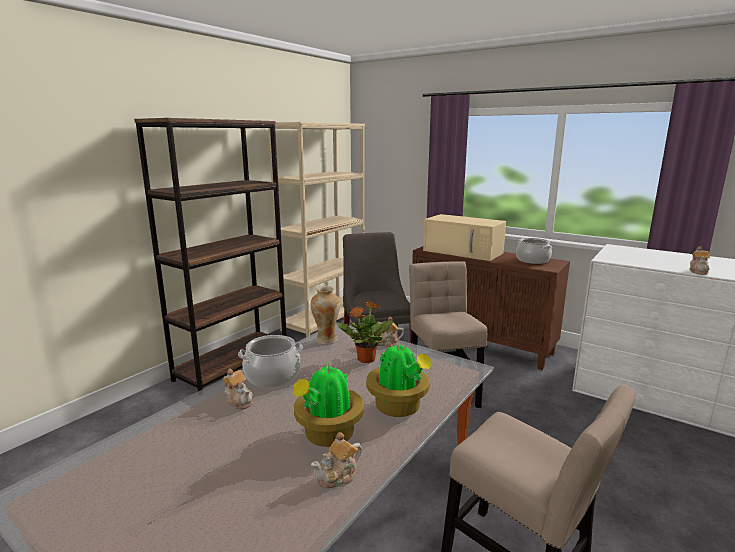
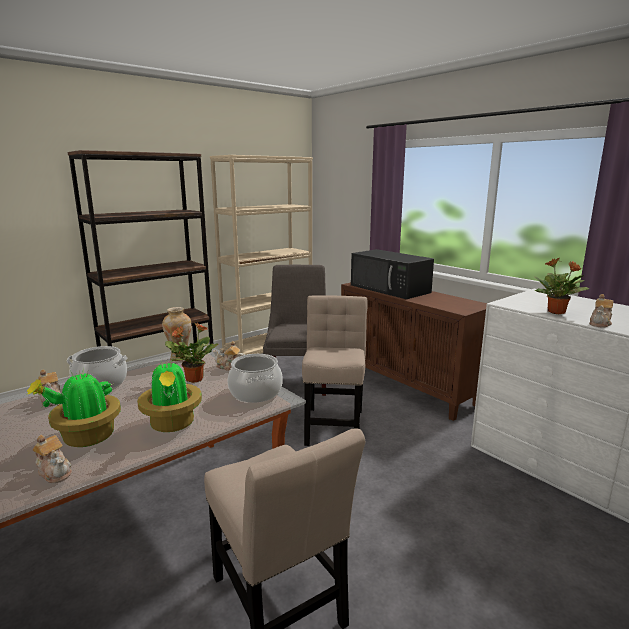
camera: 15 degrees right, 0 degrees up
teapot [311,432,362,488] -> teapot turned 120 degrees counterclockwise [32,435,72,483]
beige microwave [423,214,506,261] -> black microwave [351,249,434,299]
cooking pot [516,238,552,264] -> cooking pot moved to [228,354,283,403]
none -> potted plant [534,258,589,314]

